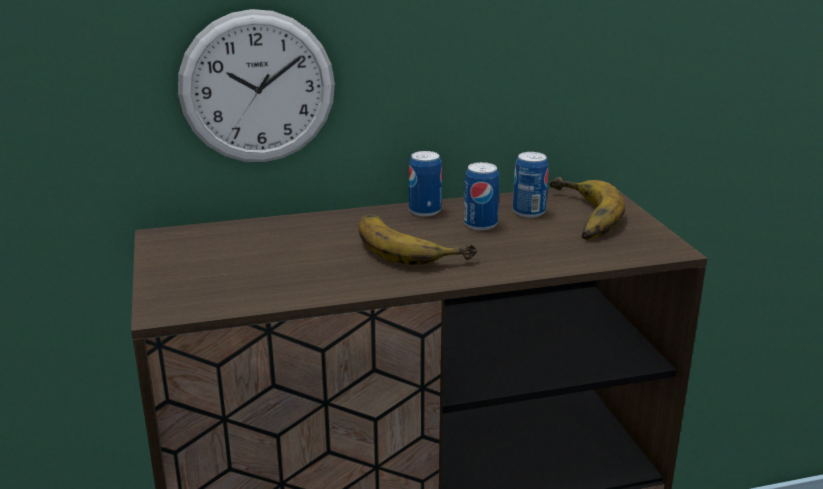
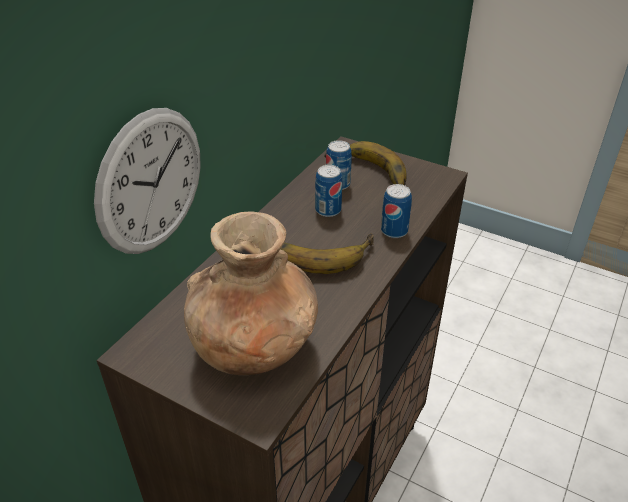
camera: 45 degrees left, 15 degrees up
can [409,151,442,216] -> can moved to [381,184,412,238]
none -> brown vase [184,211,318,375]

